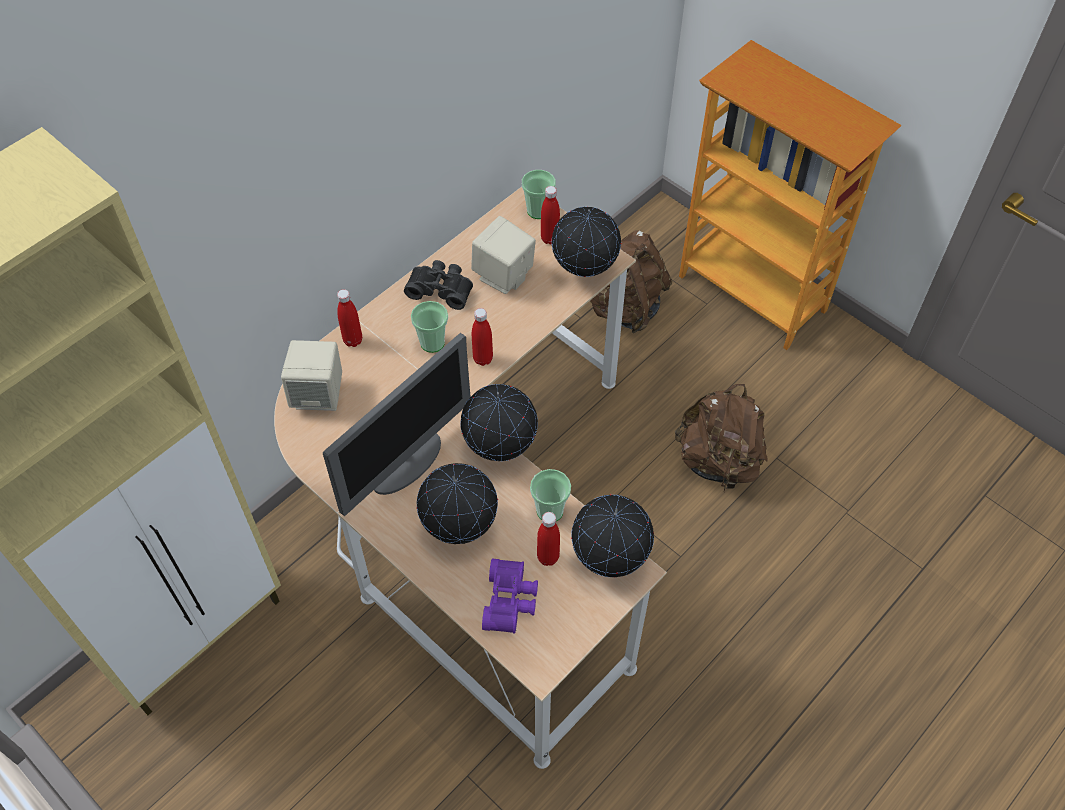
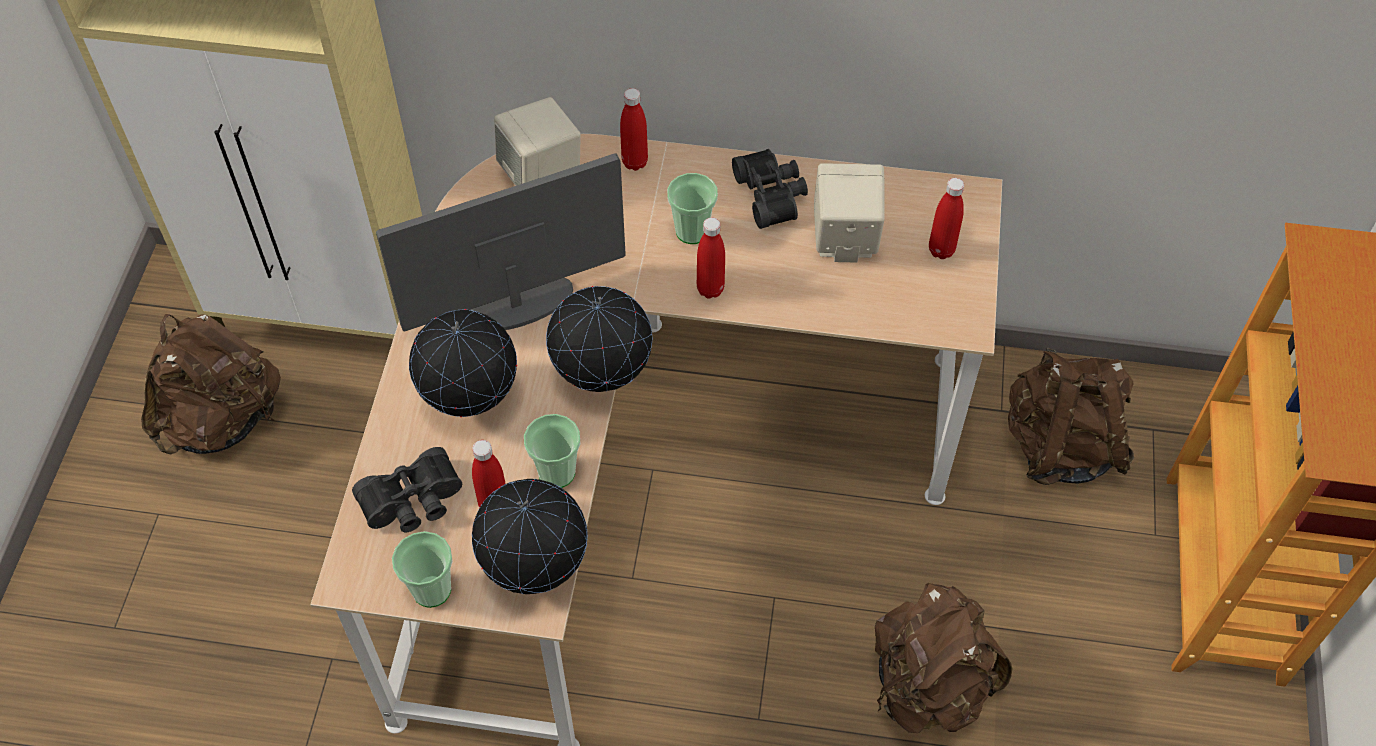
camera: 55 degrees right, 0 degrees up
monitor [323,333,471,516] -> monitor turned 150 degrees clockwise [376,153,626,331]
purple binoculars [482,559,538,634] -> black binoculars [352,447,462,532]
cup [522,170,556,219] -> cup moved to [392,531,453,608]
globe [551,207,621,277] -> none
none -> brown backpack [141,314,281,454]

